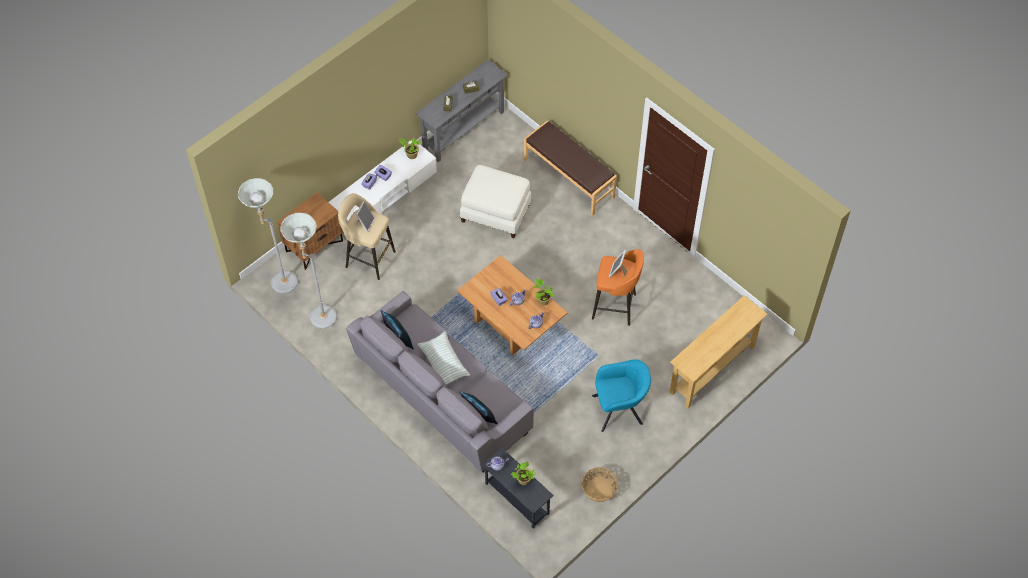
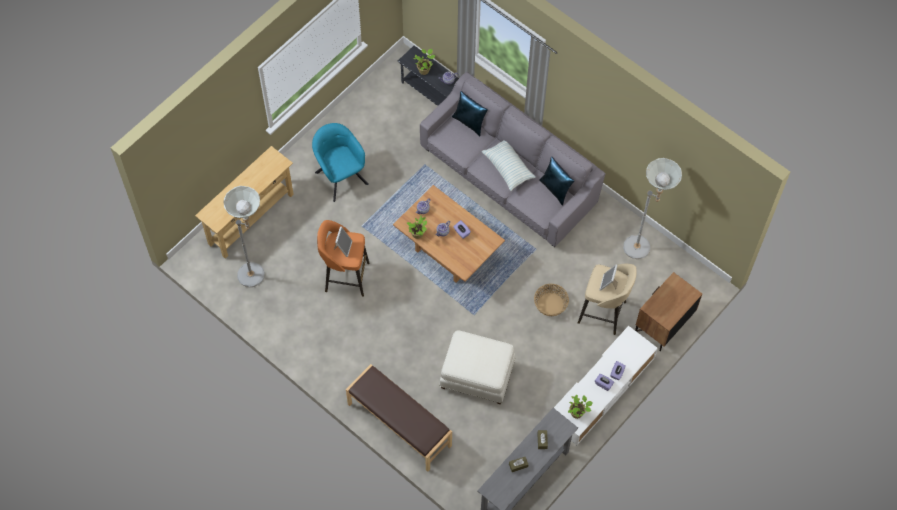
camera: 175 degrees right, 5 degrees up
grey floor lamp [238,178,298,294] -> grey floor lamp moved to [223,186,265,287]
basket [582,467,618,502] -> basket moved to [534,284,569,316]
turquoise armchair [592,359,651,432] -> turquoise armchair turned 75 degrees clockwise [312,123,369,202]

